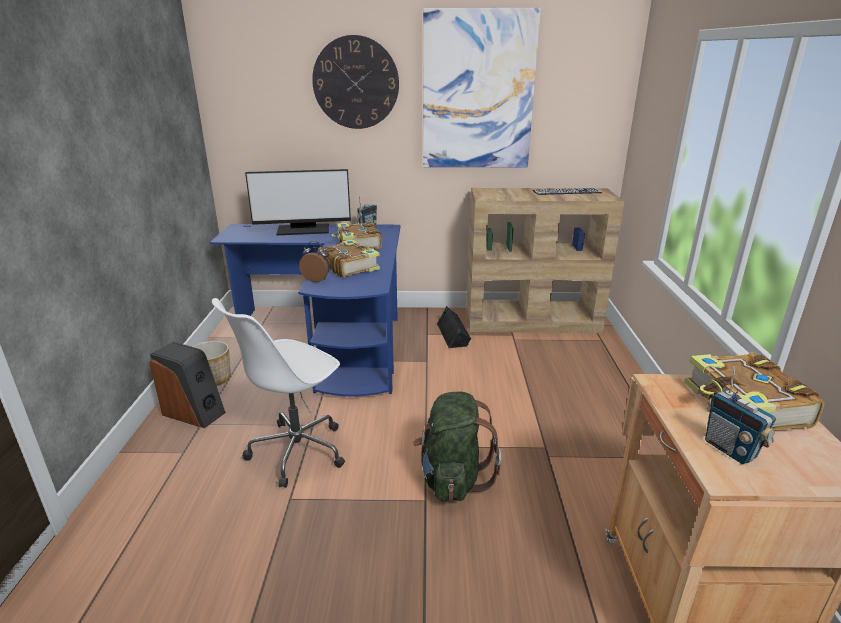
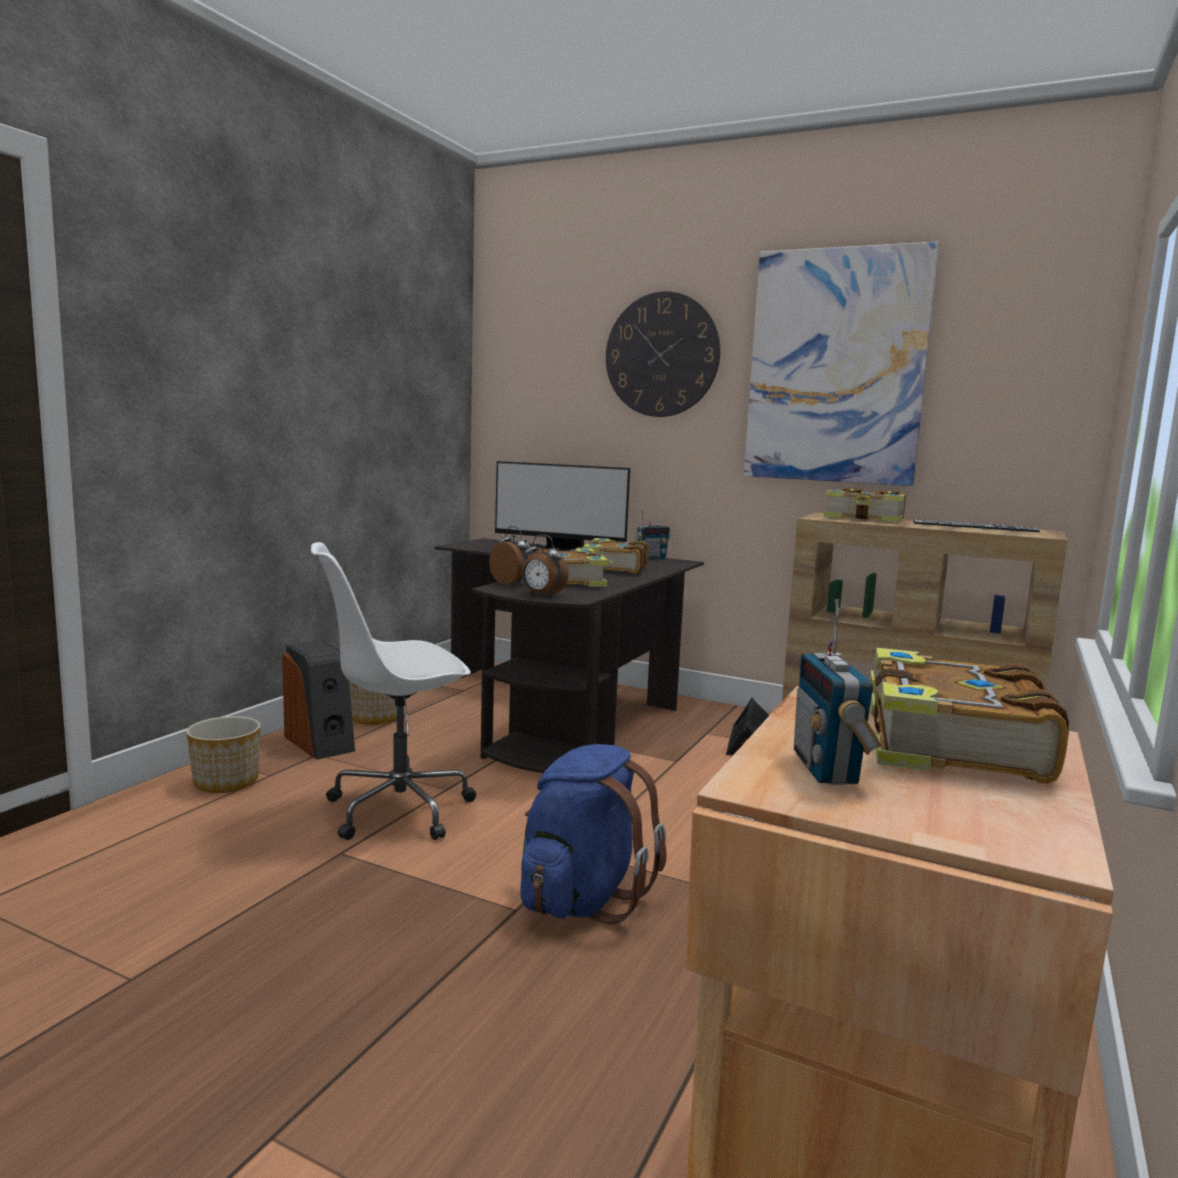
camera: 25 degrees right, 15 degrees down
blue desk [210,224,401,396] -> black desk [434,538,704,773]
green backpack [413,391,501,502] -> blue backpack [520,744,667,925]
none -> planter [186,716,261,793]
none -> alarm clock [522,535,569,598]
none -> book [823,488,906,522]

